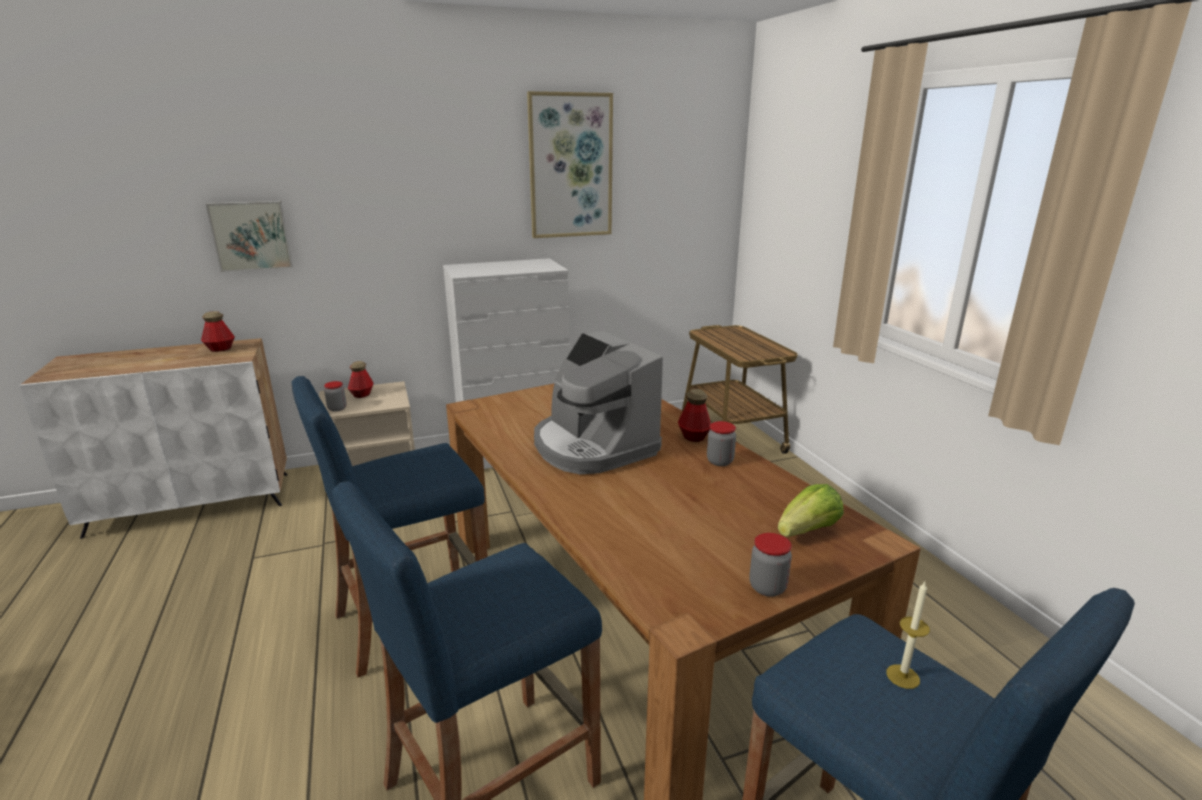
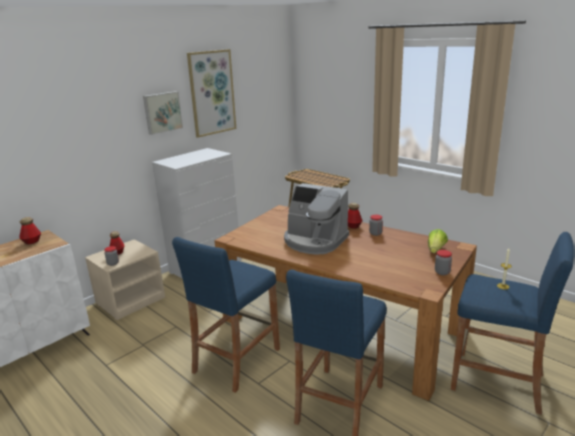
camera: 25 degrees left, 0 degrees up
picture [206,201,293,272] -> picture moved to [143,91,183,135]

